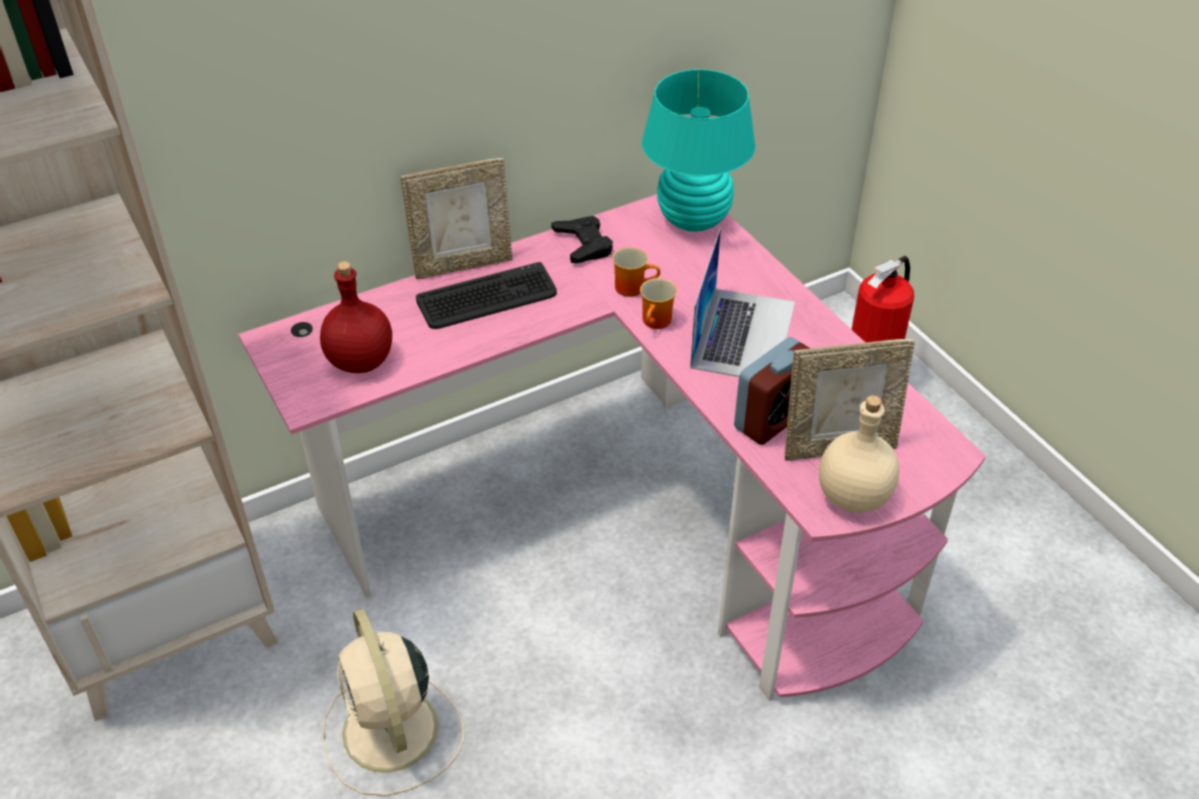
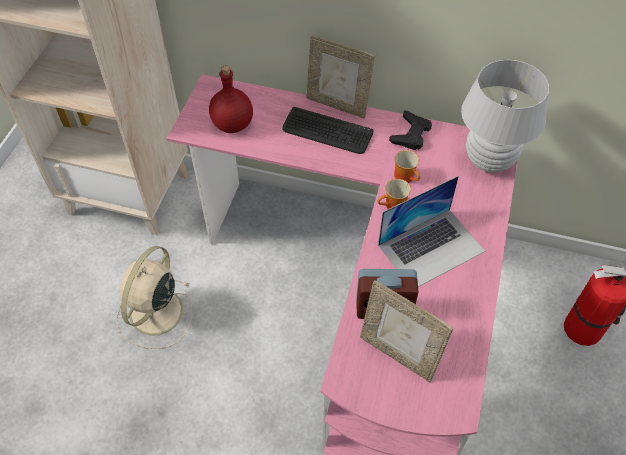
camera: 45 degrees right, 10 degrees up
turquoise table lamp [642,69,755,232] -> white table lamp [461,60,549,172]
beige bottle [819,395,899,513] -> none

